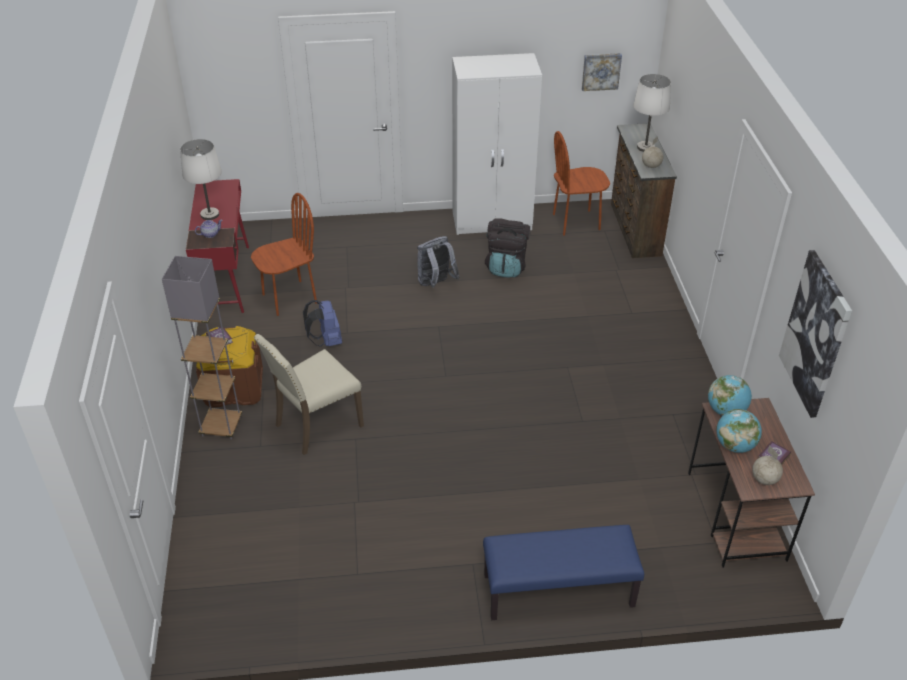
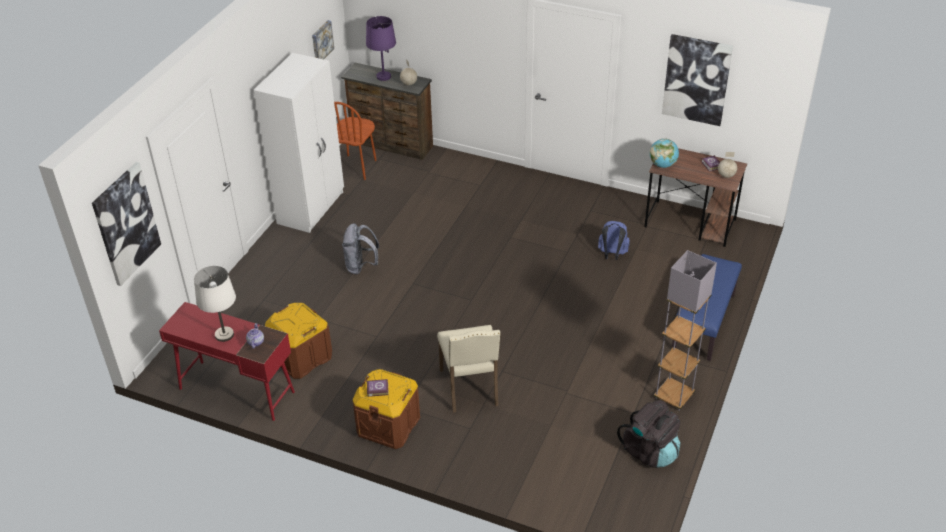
camera: 60 degrees left, 0 degrees up
grey floor lamp [162,256,242,439] -> grey floor lamp moved to [654,250,717,411]
brown chair [251,193,317,316] -> brown storage box [265,303,332,379]
blue backpack [303,300,342,347] -> blue backpack moved to [598,221,630,260]
black backpack [485,218,530,278] -> black backpack moved to [617,400,680,468]
white table lamp [633,74,671,152] -> purple table lamp [366,16,396,81]
globe [716,409,762,453] -> none
none -> picture [92,162,161,286]

